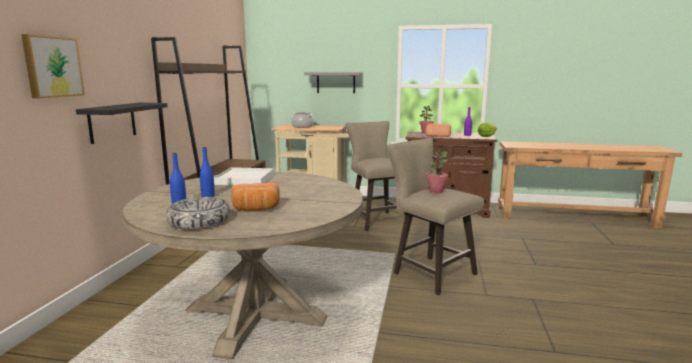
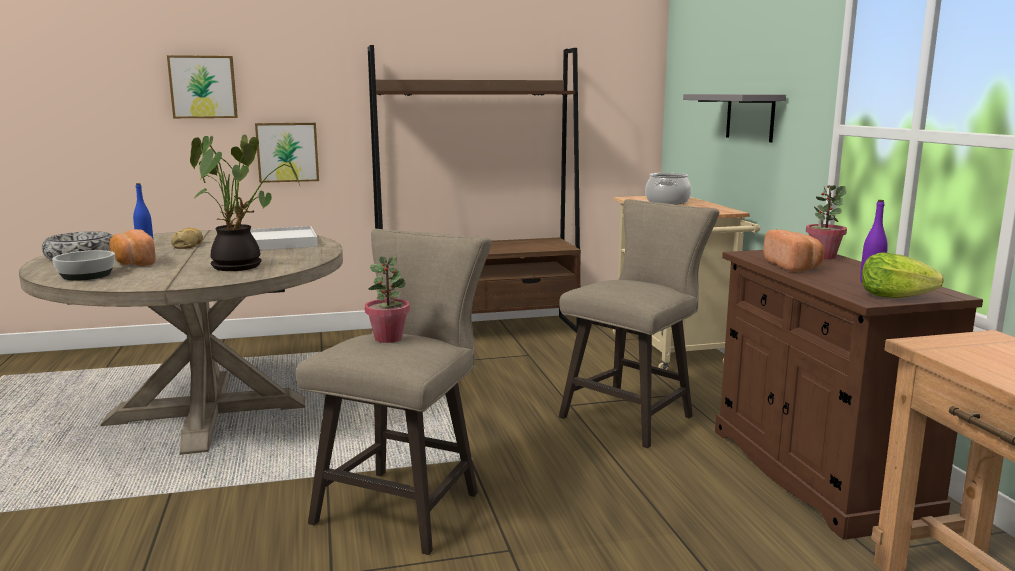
camera: 65 degrees right, 0 degrees up
black shelf [76,103,168,144] -> picture [255,123,319,183]
blue bottle [200,147,215,197] -> bread [171,228,203,249]
none -> bowl [52,250,115,281]
none -> potted plant [190,135,301,271]

